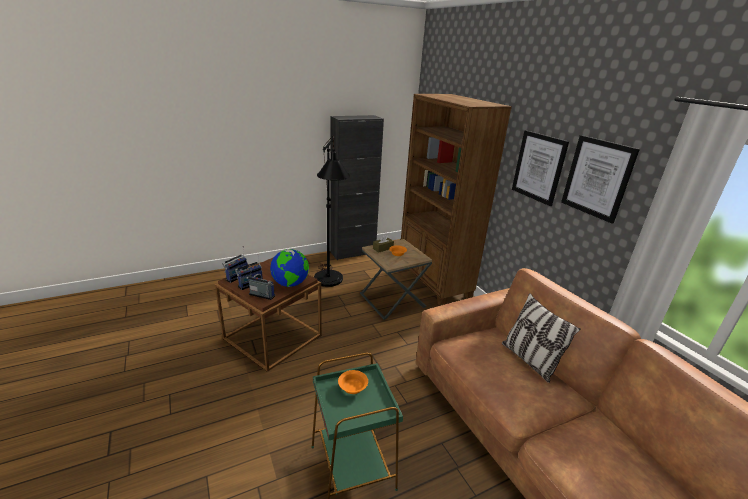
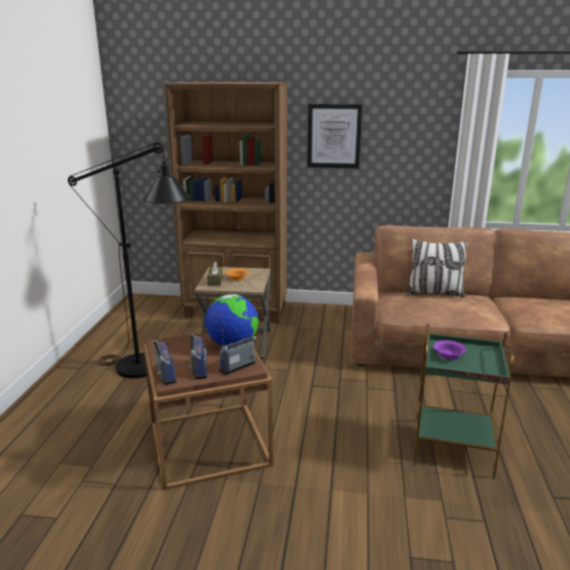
camera: 55 degrees left, 5 degrees down
black cabinet [330,115,384,260] -> none
orange bowl [338,370,368,394] -> purple bowl [434,340,466,360]
picture [561,135,640,224] -> none

